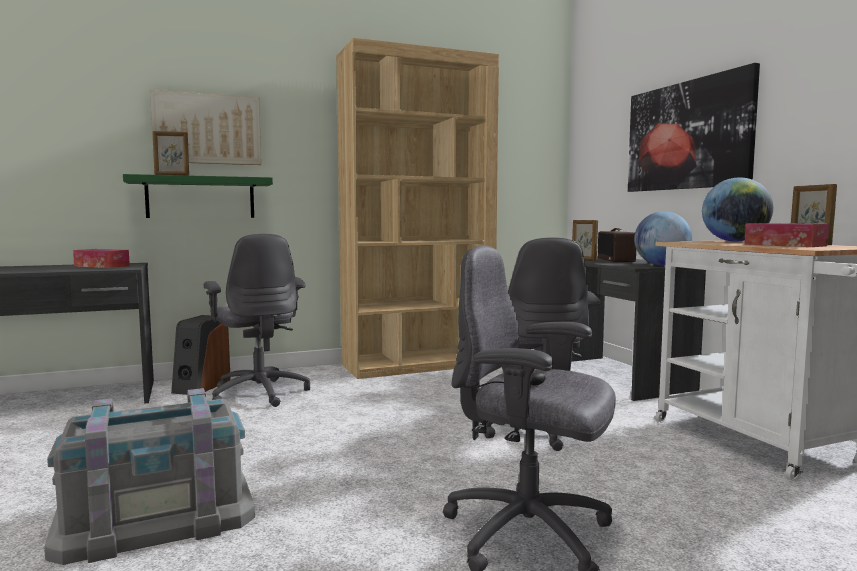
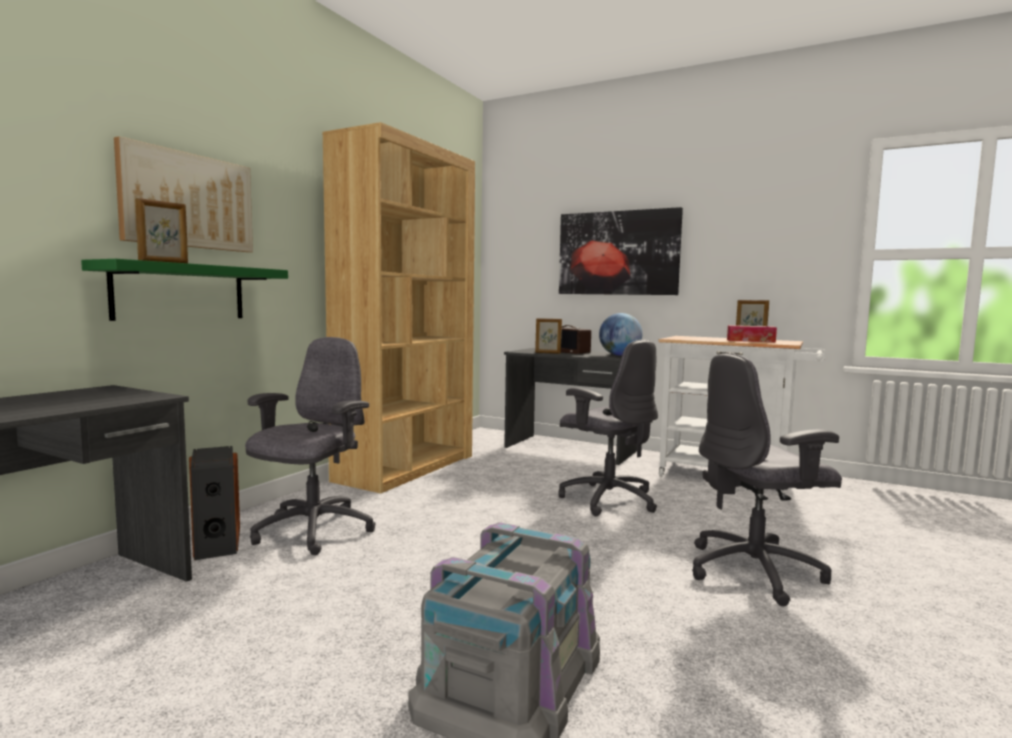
camera: 40 degrees left, 0 degrees up
tissue box [73,249,130,268] -> none
grey office chair [204,233,310,407] -> grey office chair turned 90 degrees counterclockwise [245,337,376,555]
globe [702,177,773,242] -> none

